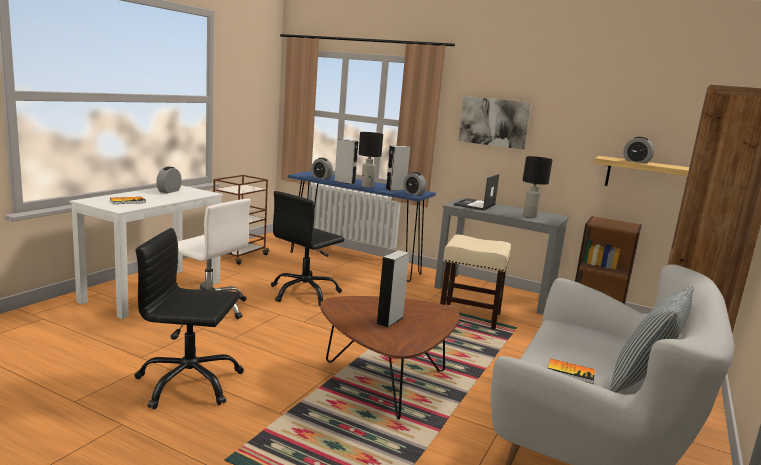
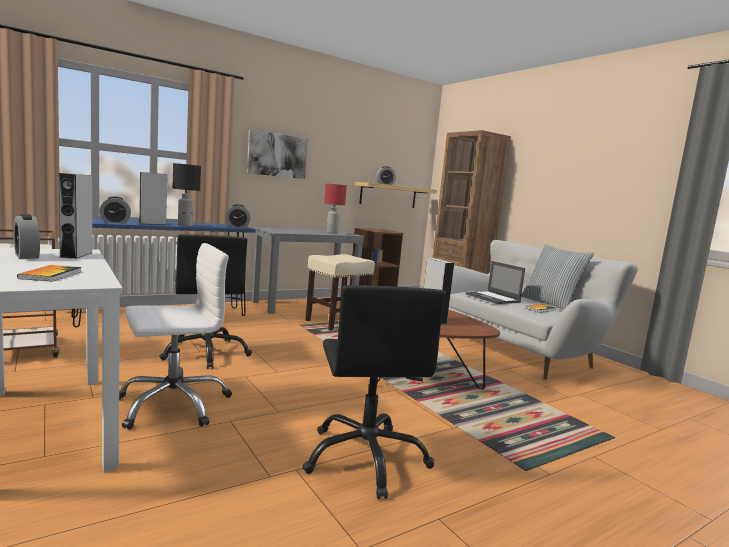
camera: 60 degrees left, 5 degrees down
black office chair [134,228,244,409] -> black office chair turned 45 degrees counterclockwise [302,285,446,499]
grey speaker [385,146,410,191] -> grey speaker moved to [59,173,92,259]
laptop [454,174,499,211] -> laptop moved to [466,261,525,304]
black table lamp [523,156,552,218] -> red table lamp [324,183,347,234]

